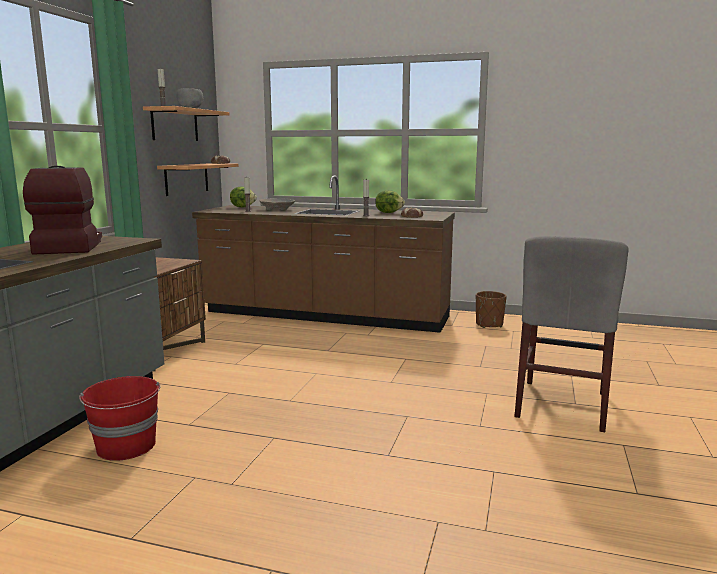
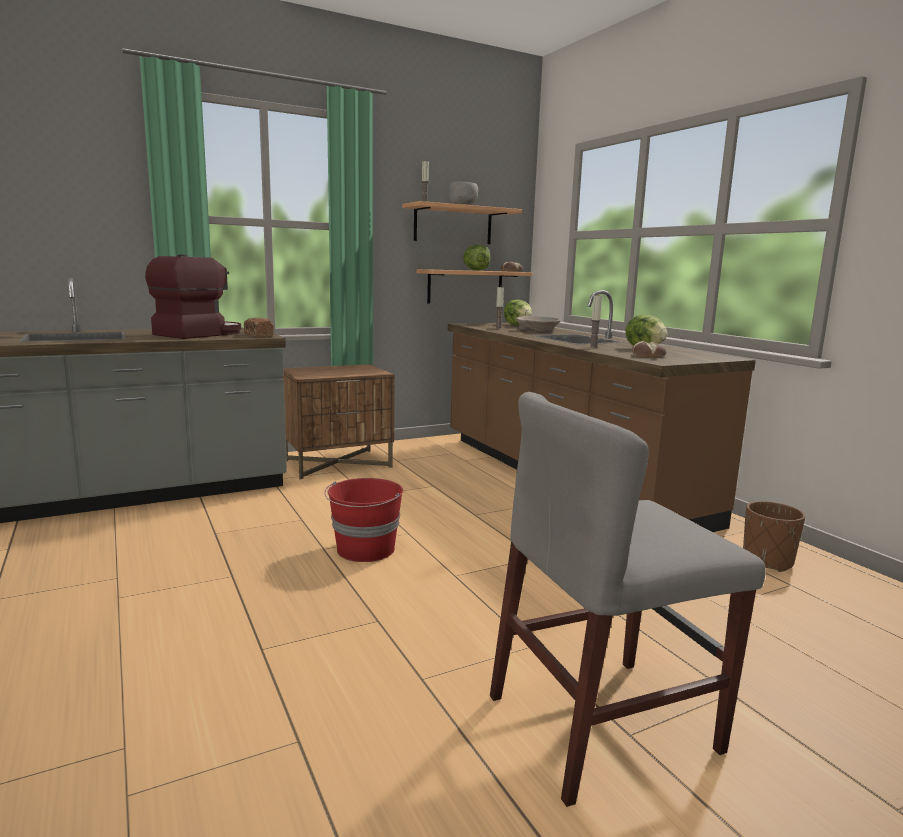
camera: 45 degrees right, 0 degrees up
red bucket [79,376,160,461] -> red bucket moved to [324,478,403,562]
none -> bread [244,318,274,337]
none -> lettuce [463,244,490,271]

